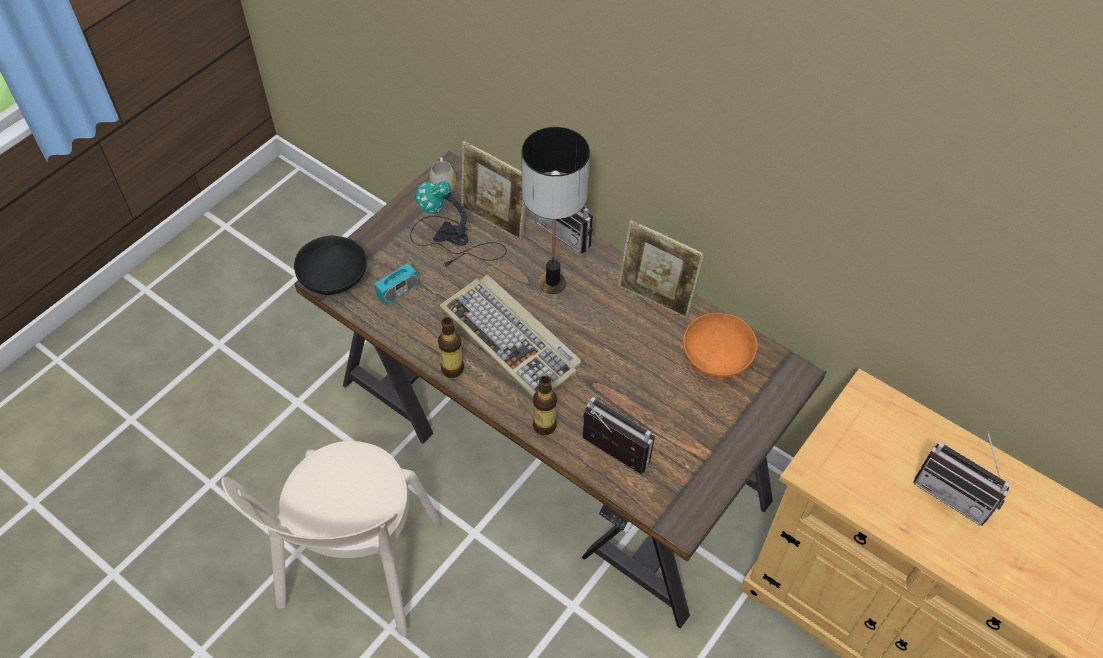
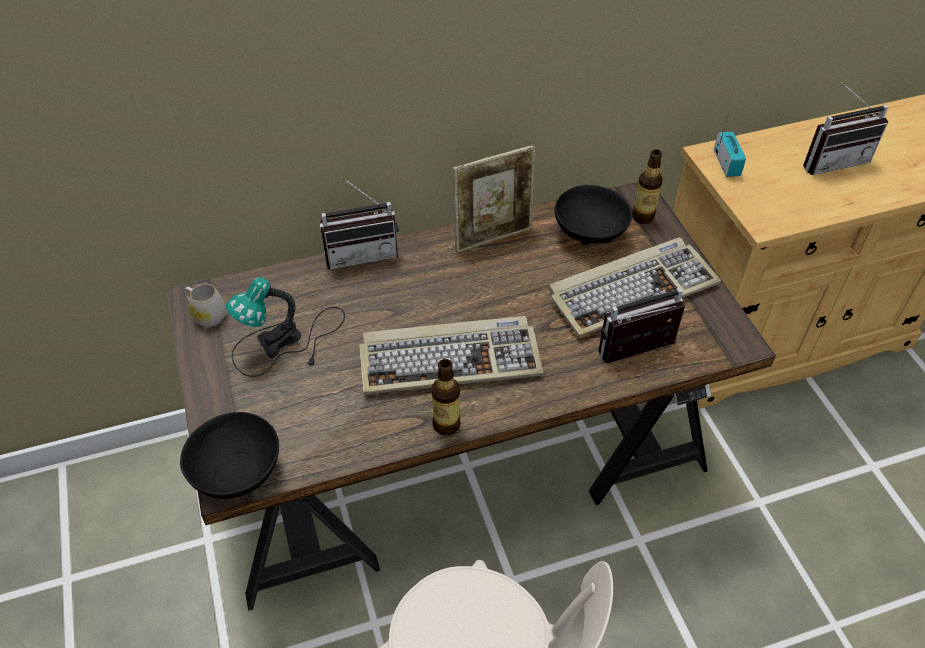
camera: 55 degrees left, 5 degrees down
radio [374,243,419,305] -> radio moved to [714,105,746,177]
picture frame [461,141,525,241] -> none
table lamp [521,127,590,294] -> none
bottle [533,375,557,435] -> bottle moved to [632,150,663,224]
orange bowl [683,313,757,380] -> black bowl [555,185,632,245]
none -> keyboard [549,237,721,338]

